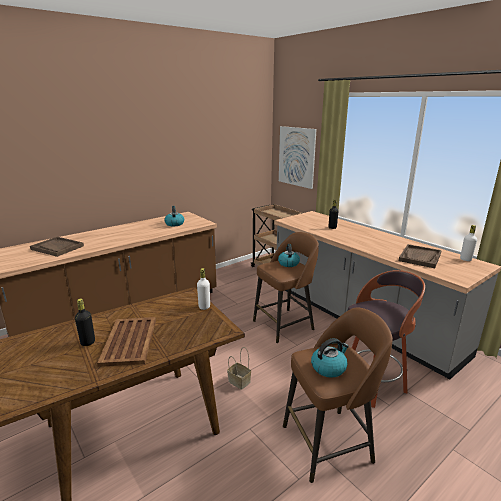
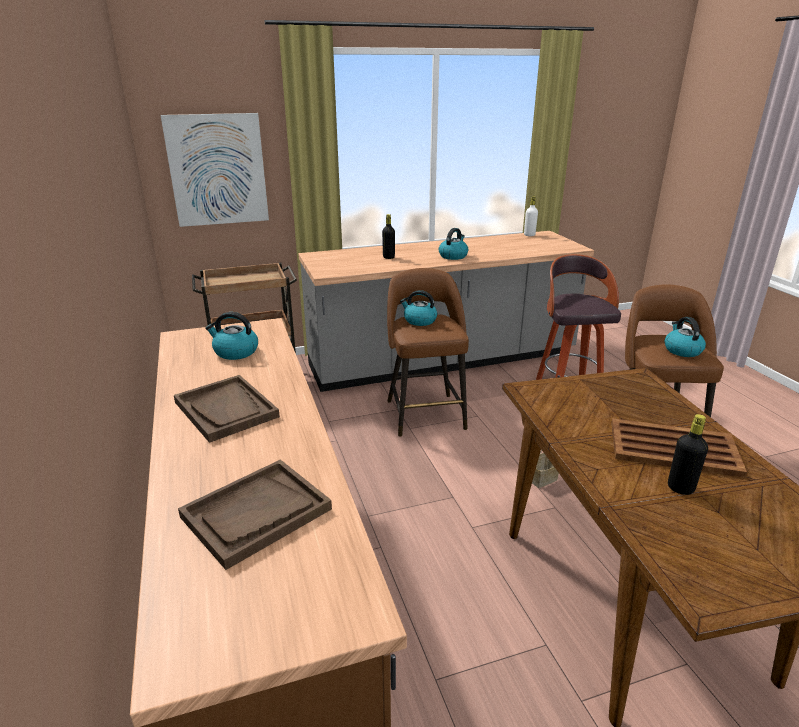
camera: 70 degrees left, 5 degrees up
white bottle [197,268,210,310] -> none
brown tray [399,244,442,268] -> brown tray moved to [174,375,280,443]
none -> kettle [439,228,468,260]

